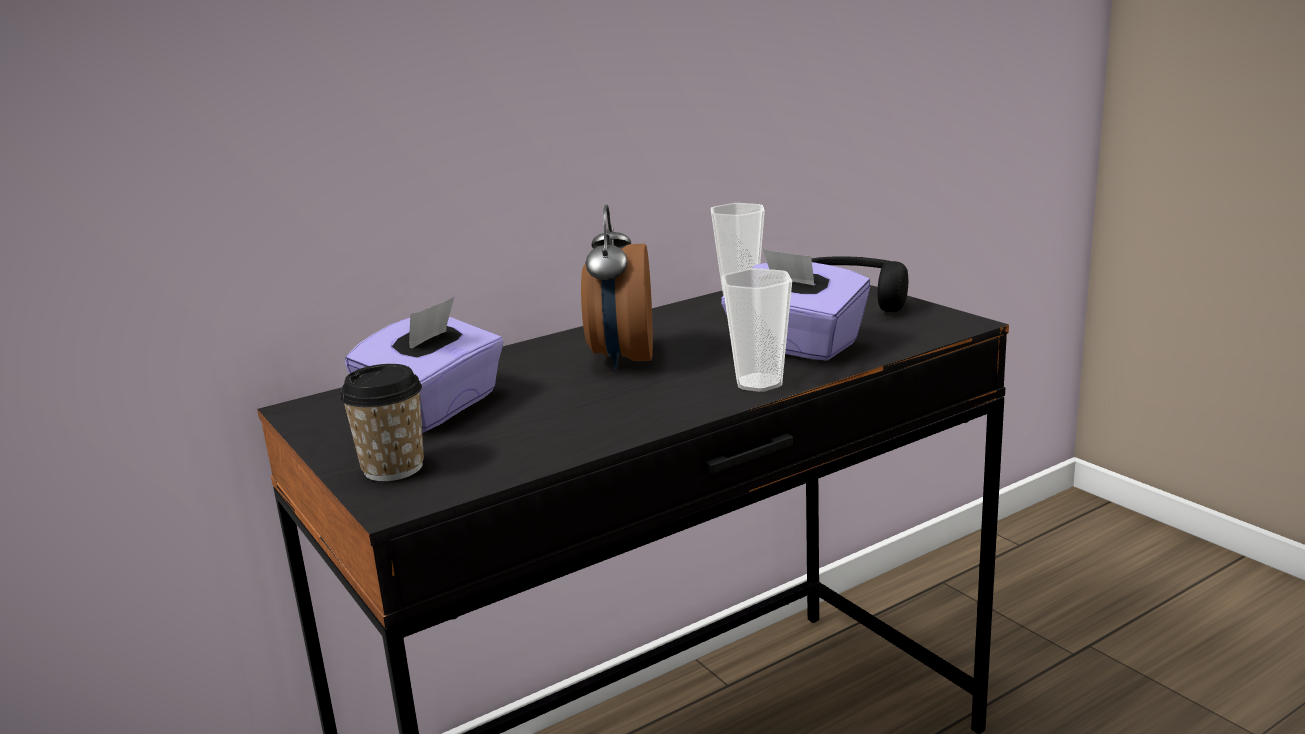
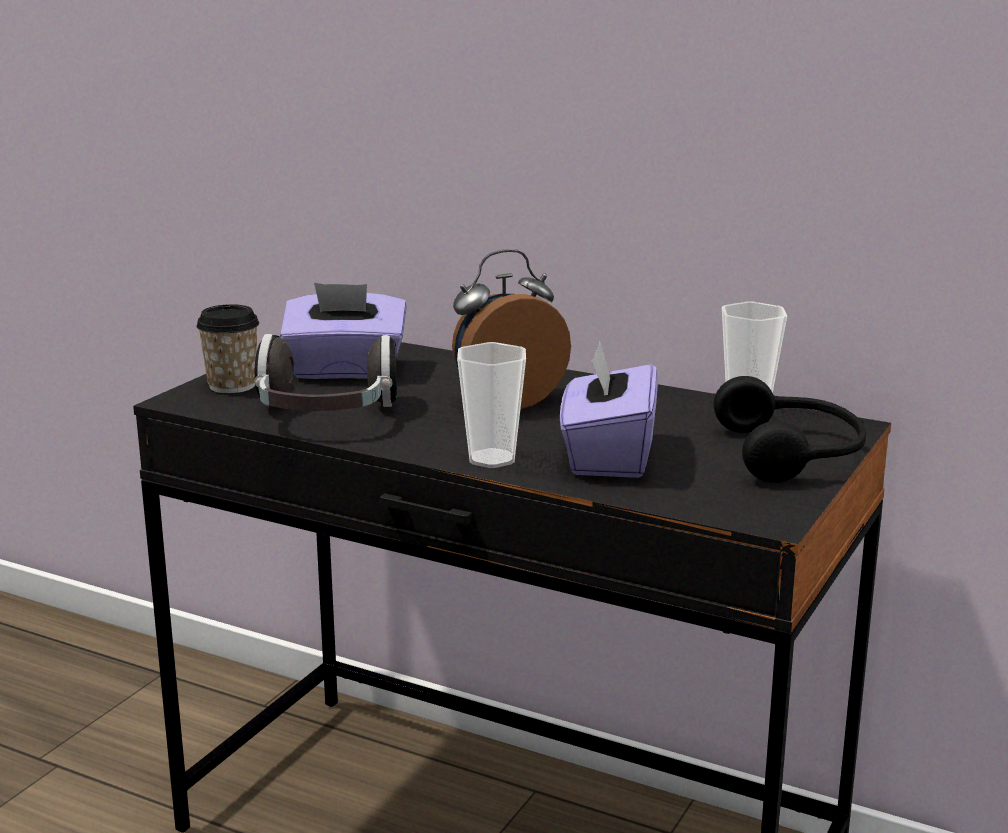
camera: 60 degrees right, 0 degrees up
none -> headphones [254,334,397,411]

